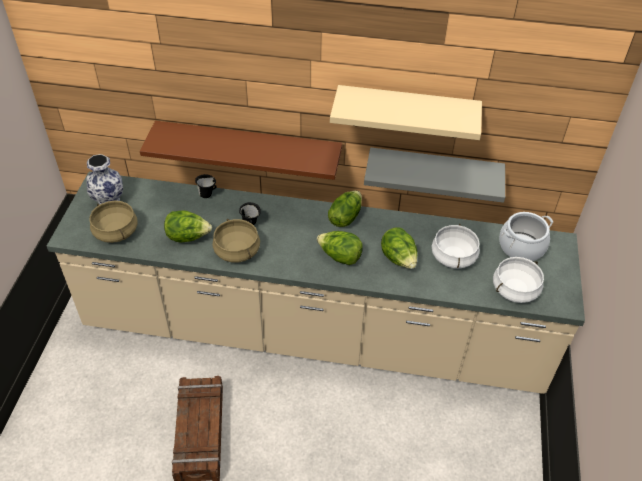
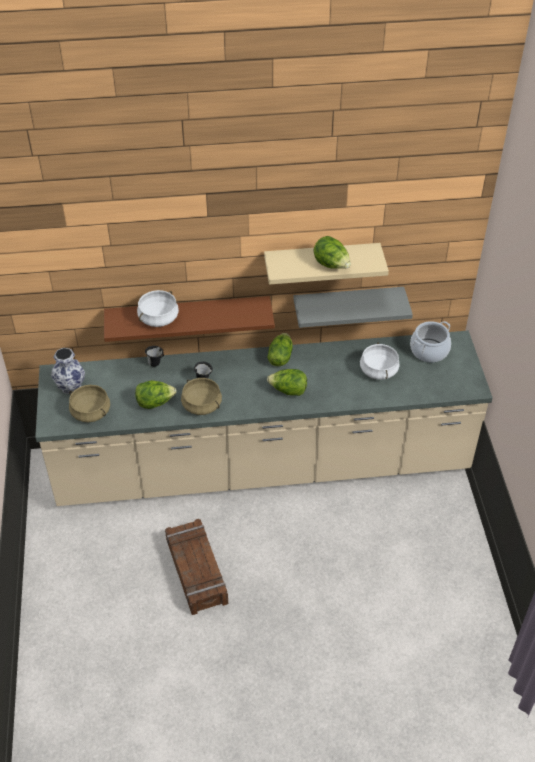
camera: 15 degrees left, 0 degrees up
lettuce [381,227,417,269] -> lettuce moved to [314,236,351,269]
white cooking pot [493,257,544,303] -> white cooking pot moved to [137,290,179,327]

